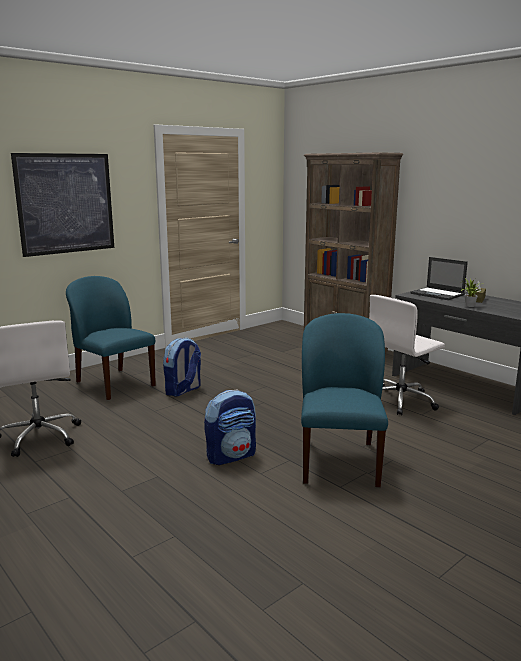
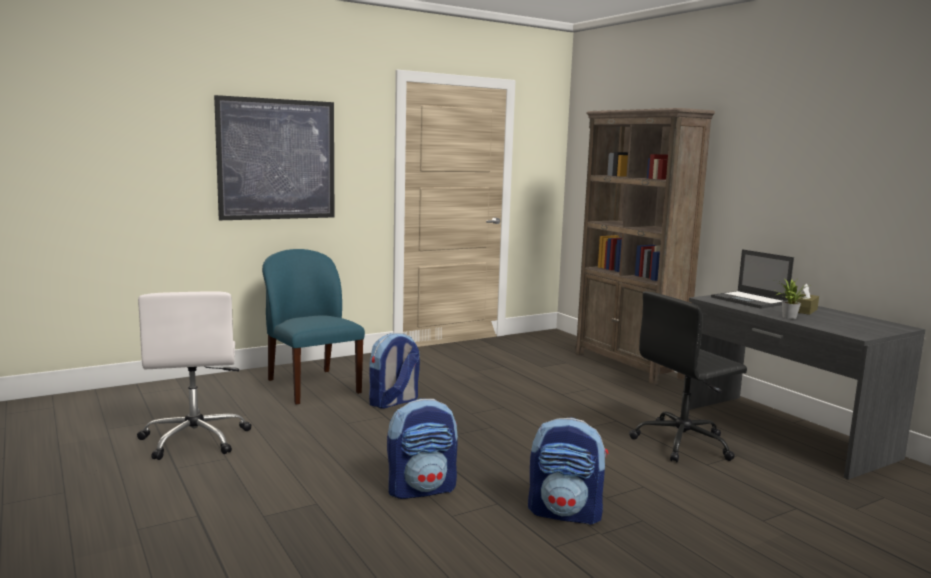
camera: 10 degrees right, 5 degrees down
blue chair [301,313,388,487] -> backpack [528,417,609,525]
white office chair [369,295,445,415] -> black office chair [629,291,747,462]

